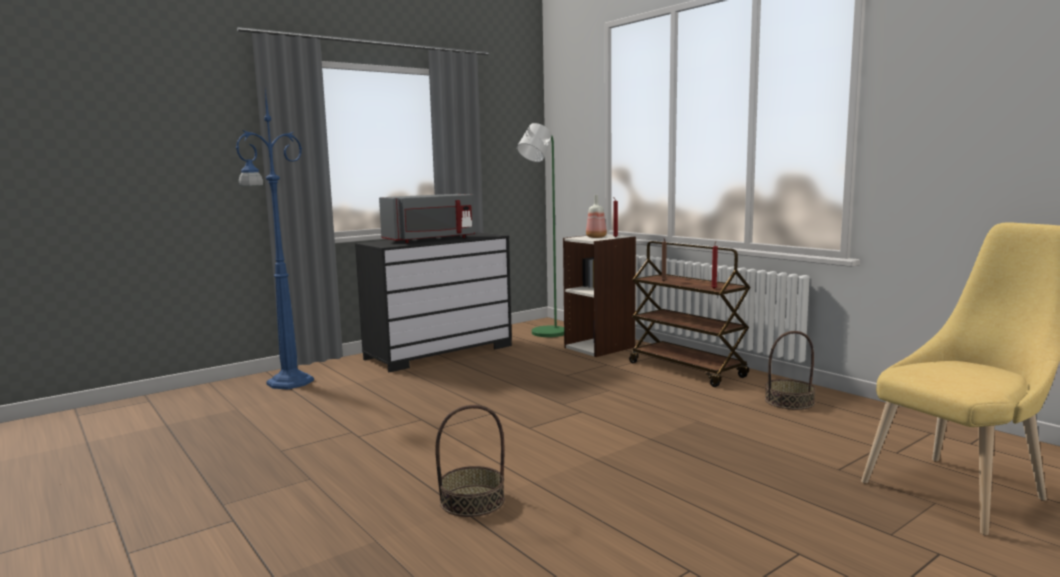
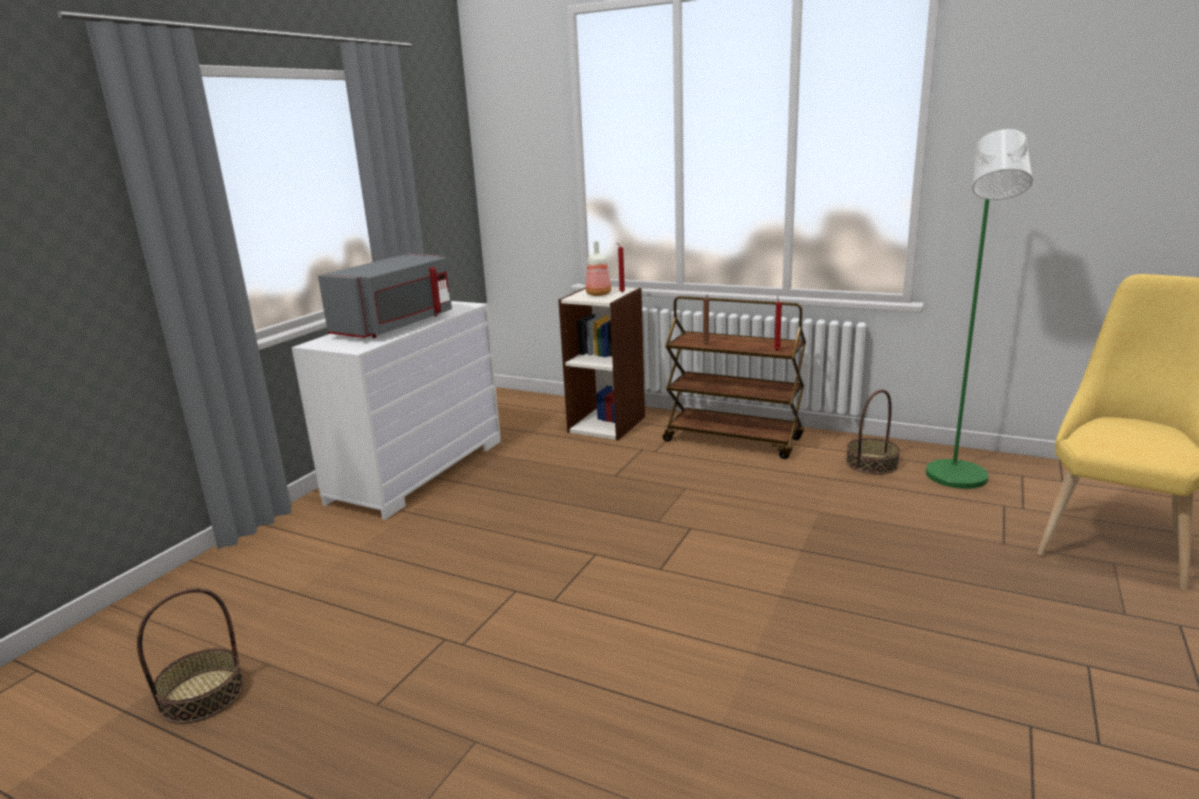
camera: 25 degrees left, 10 degrees up
blue floor lamp [236,90,314,389] -> none
black dresser [355,232,512,372] -> white dresser [292,301,501,520]
basket [435,405,505,517] -> basket moved to [137,588,244,724]
green floor lamp [517,123,564,337] -> green floor lamp moved to [926,129,1033,489]

